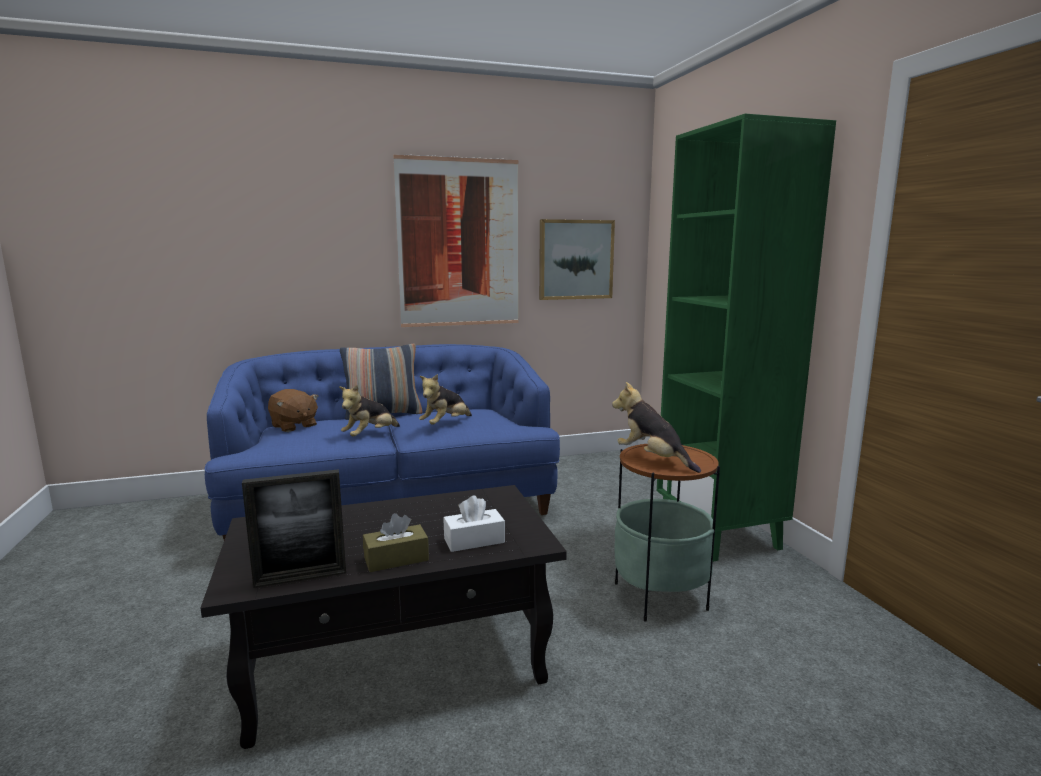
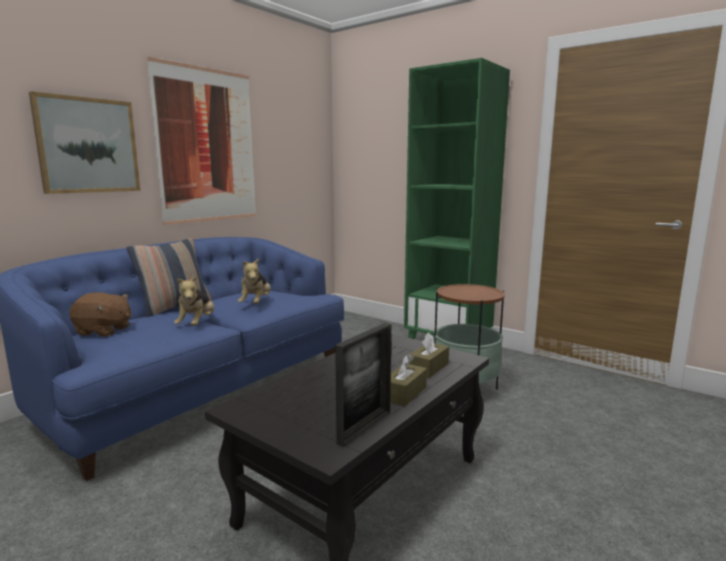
camera: 35 degrees left, 0 degrees up
white tissue box [444,495,505,552] -> brown tissue box [409,332,449,378]
picture [539,219,615,300] -> picture moved to [29,91,140,194]
plush toy [612,382,701,473] -> none

